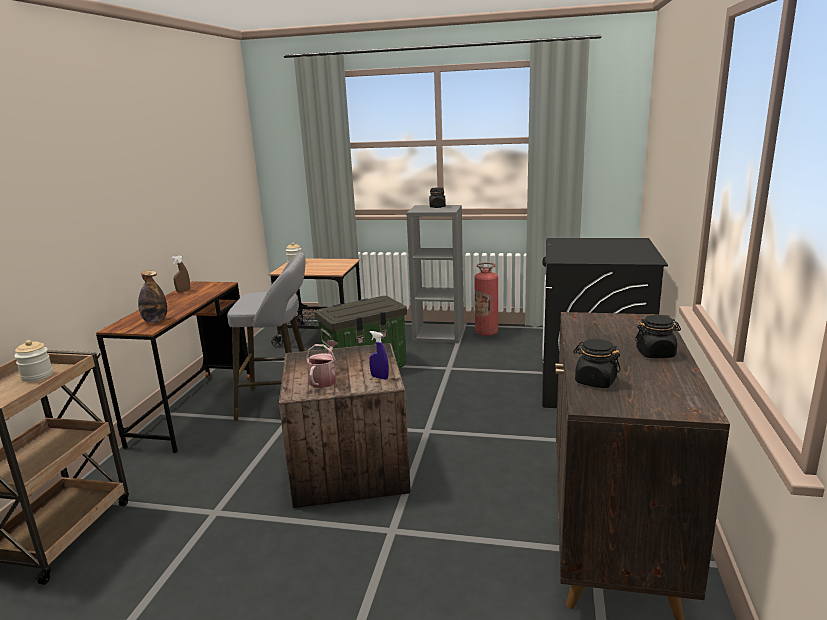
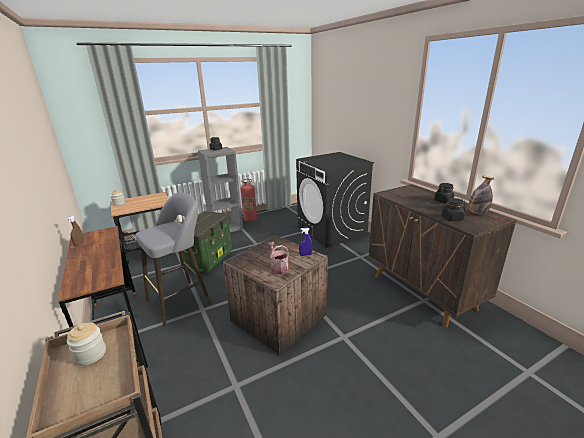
camera: 40 degrees left, 5 degrees up
bottle [138,271,167,323] -> bottle moved to [469,176,494,215]

